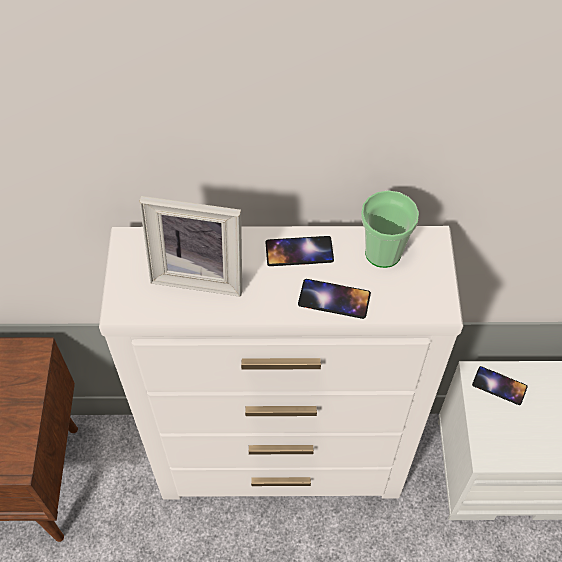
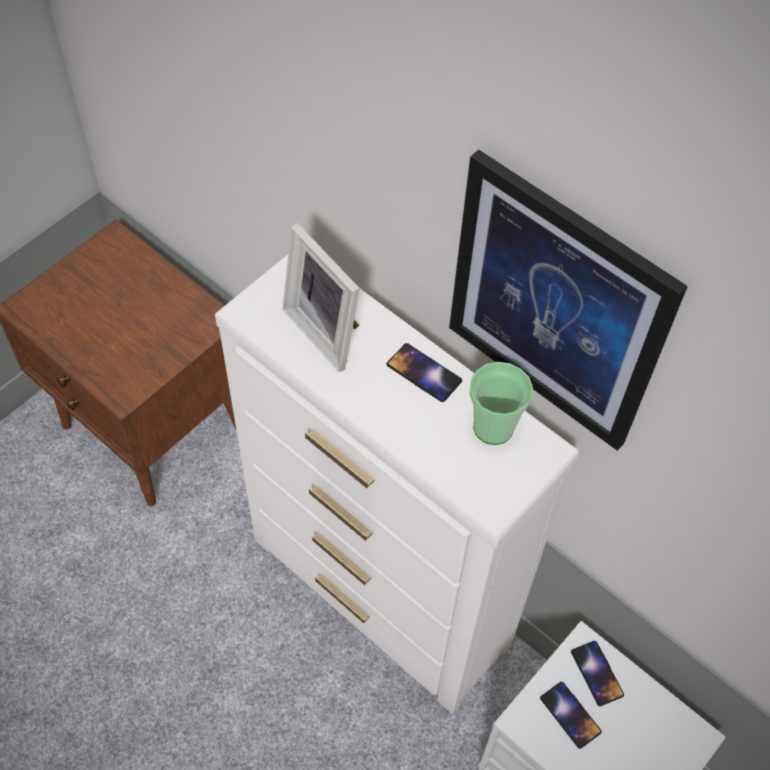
camera: 40 degrees right, 0 degrees up
phone [298,279,371,319] -> phone moved to [540,682,602,749]
none -> picture [449,150,688,451]

